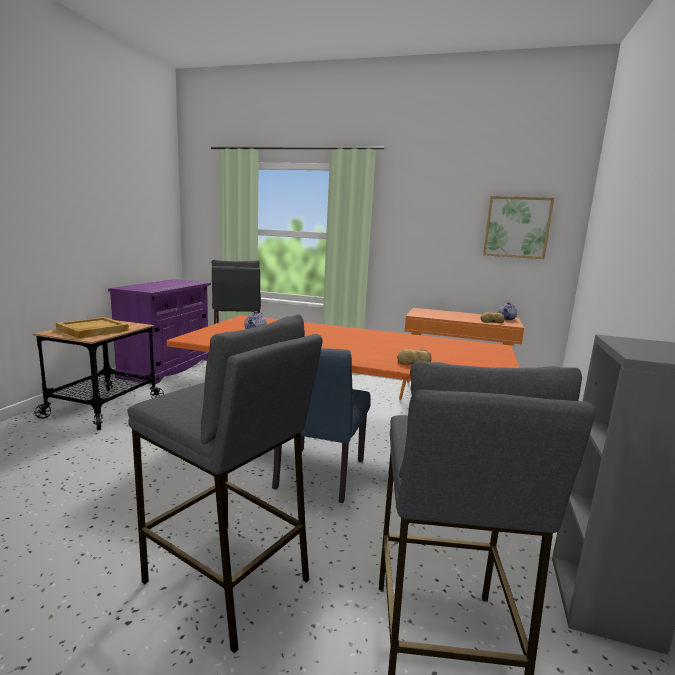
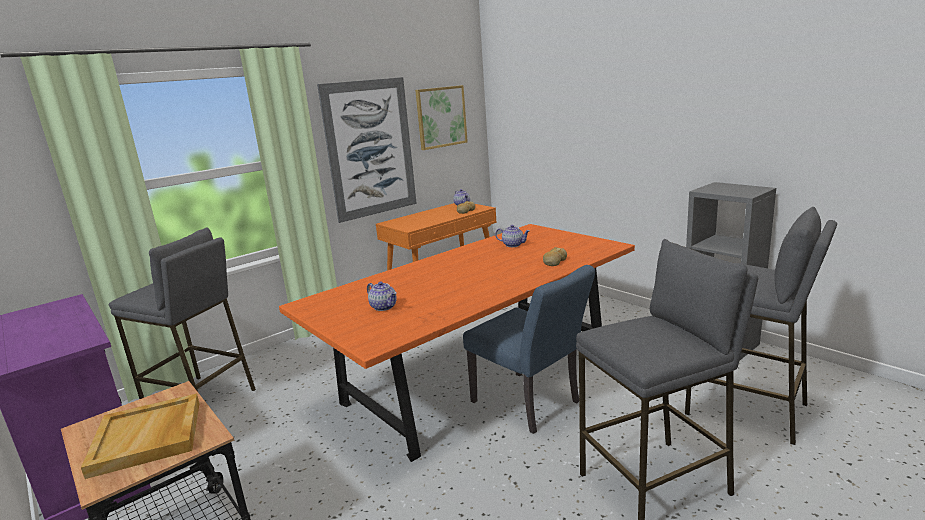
camera: 55 degrees left, 5 degrees up
none -> picture [317,77,417,223]
none -> teapot [495,225,530,247]

